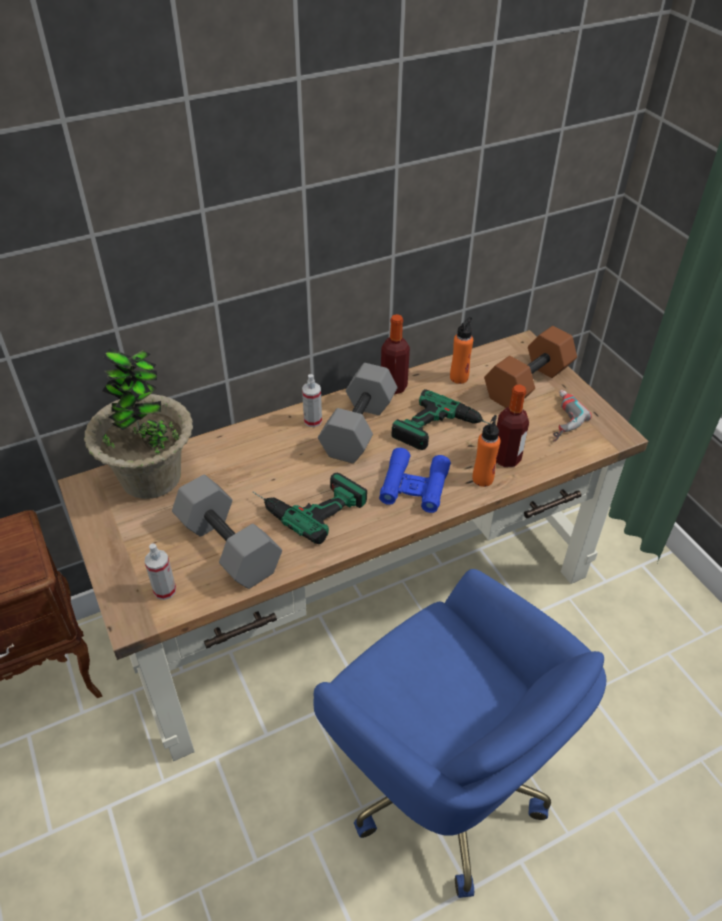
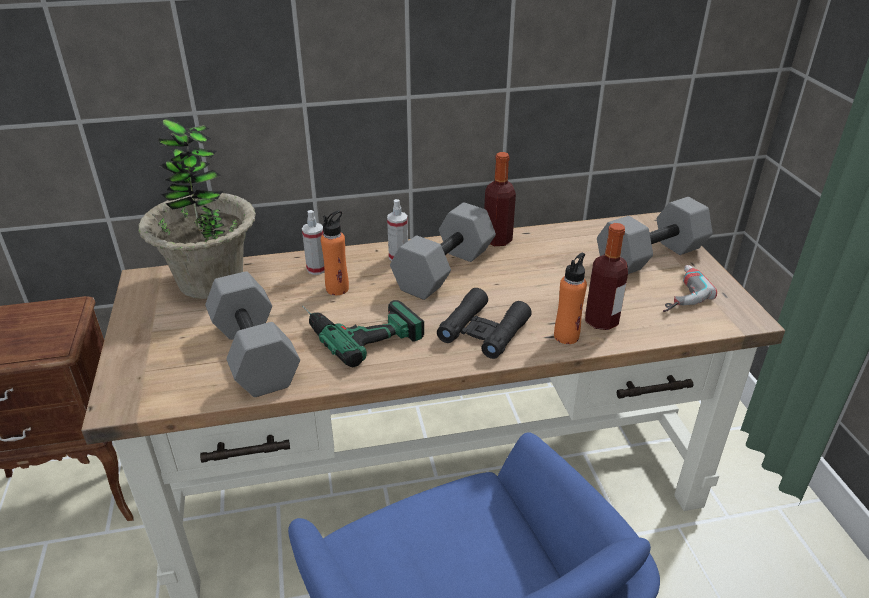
camera: 15 degrees right, 10 degrees down
spray bottle [145,543,176,600] -> spray bottle moved to [302,210,325,275]
blue binoculars [379,448,451,513] -> black binoculars [437,288,532,359]
power drill [391,389,489,450] -> none
orange bottle [450,317,473,384] -> orange bottle moved to [321,210,349,295]
brown dumbbell [484,326,577,408] -> grey dumbbell [597,197,713,274]

